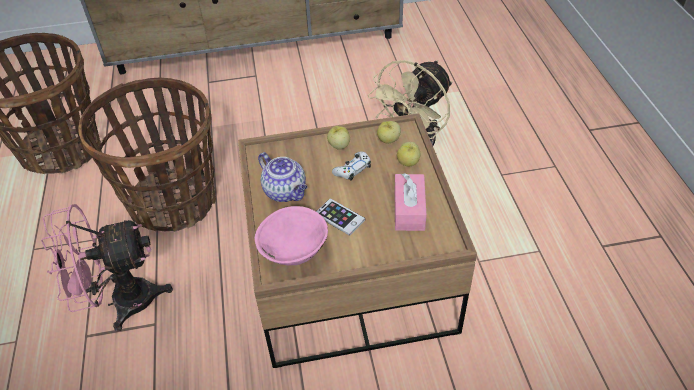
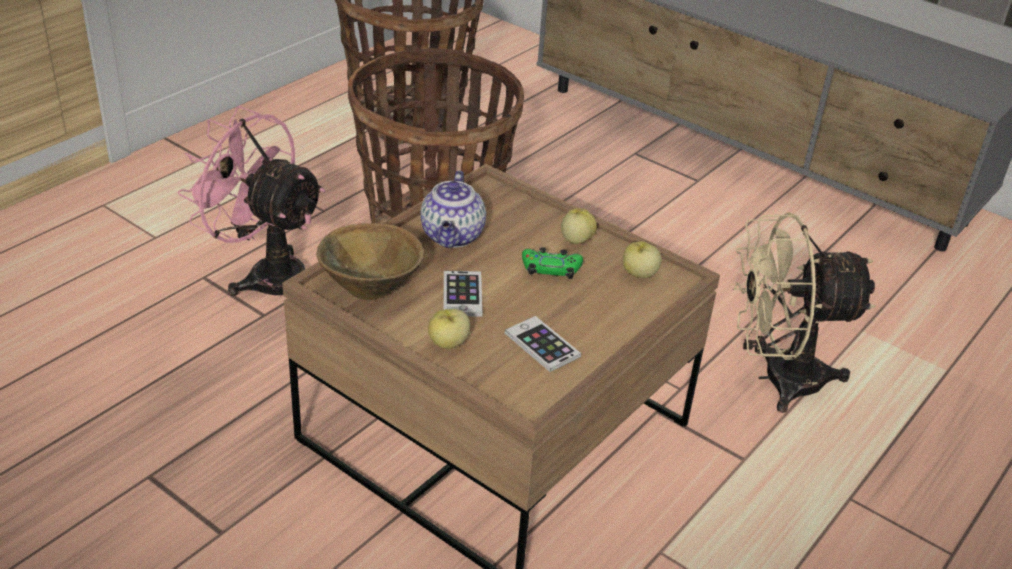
camera: 45 degrees right, 10 degrees down
pink bowl [255,206,328,266] -> brown bowl [316,223,424,300]
white game controller [332,151,371,181] -> green game controller [522,247,583,279]
pink tissue box [394,173,427,231] -> phone [505,316,581,372]
apple [397,142,421,166] -> apple moved to [428,309,470,349]

